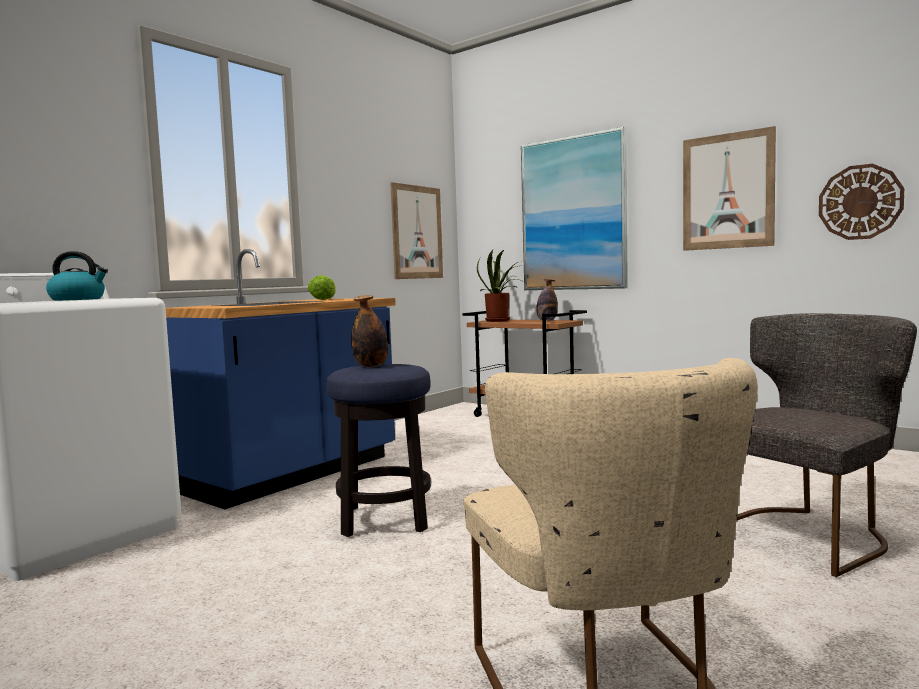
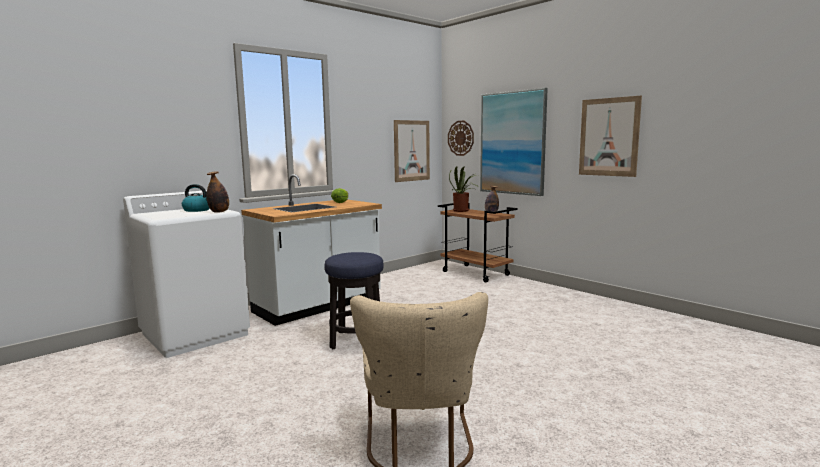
camera: 10 degrees right, 5 degrees up
blue counter [166,249,396,509] -> white counter [241,174,382,326]
bottle [351,295,388,367] -> bottle moved to [207,171,229,213]
grey chair [736,313,917,577] -> none
wall clock [819,164,904,240] -> wall clock moved to [448,121,474,156]

